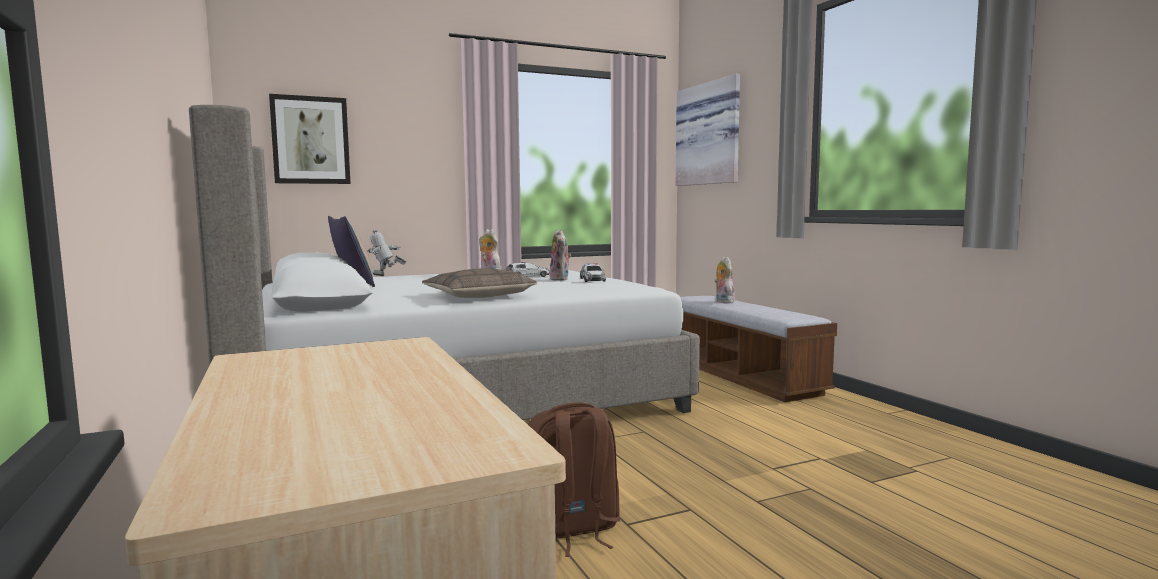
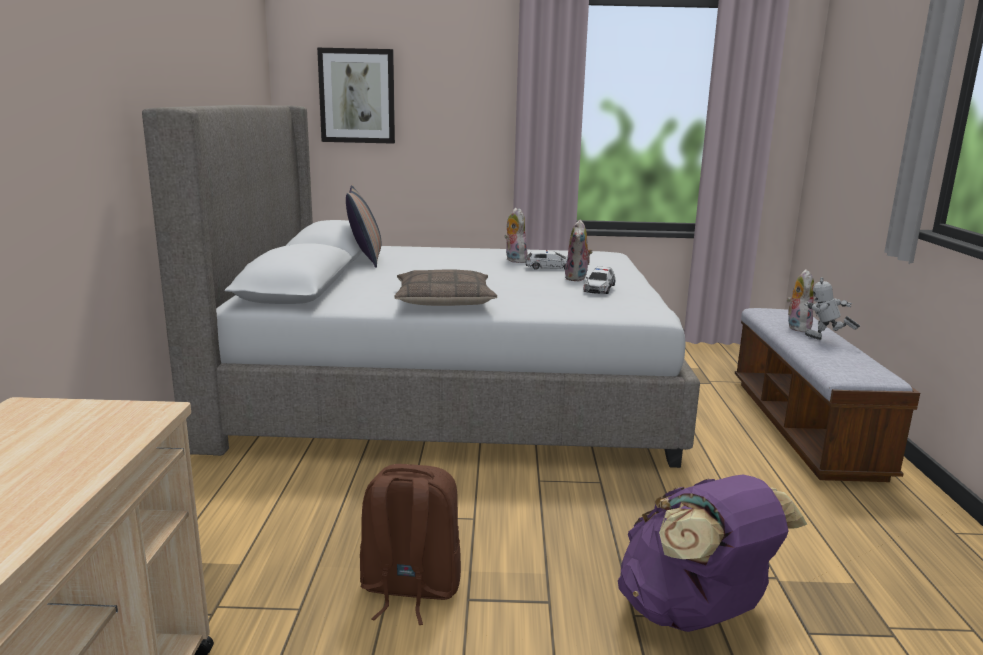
camera: 25 degrees right, 10 degrees up
toy robot [367,230,407,276] -> toy robot moved to [804,277,860,340]
picture [676,74,740,186] -> none
none -> purple backpack [618,474,808,632]

